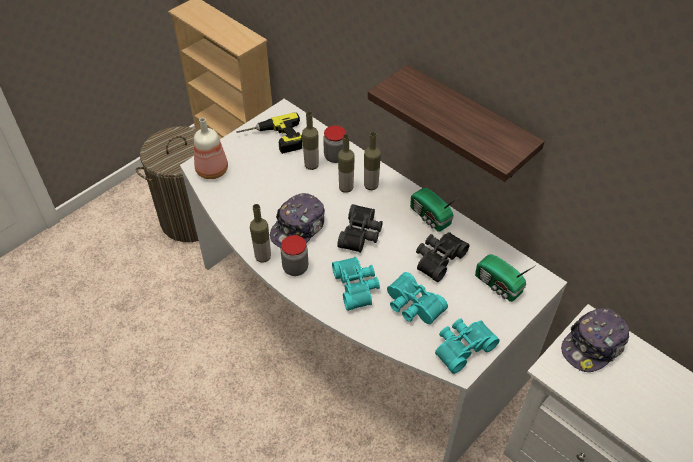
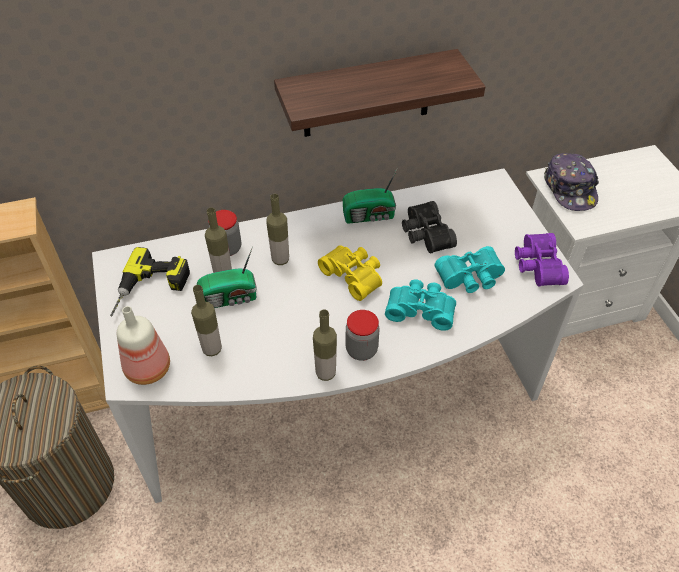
camera: 60 degrees left, 0 degrees up
cap [270,193,325,248] -> none
black binoculars [337,204,383,253] -> yellow binoculars [318,245,382,301]
bottle [364,132,381,190] -> bottle moved to [191,285,222,356]
turquoise binoculars [435,319,500,374] -> purple binoculars [515,233,569,286]
radio [475,254,536,302] -> radio moved to [197,247,257,308]

